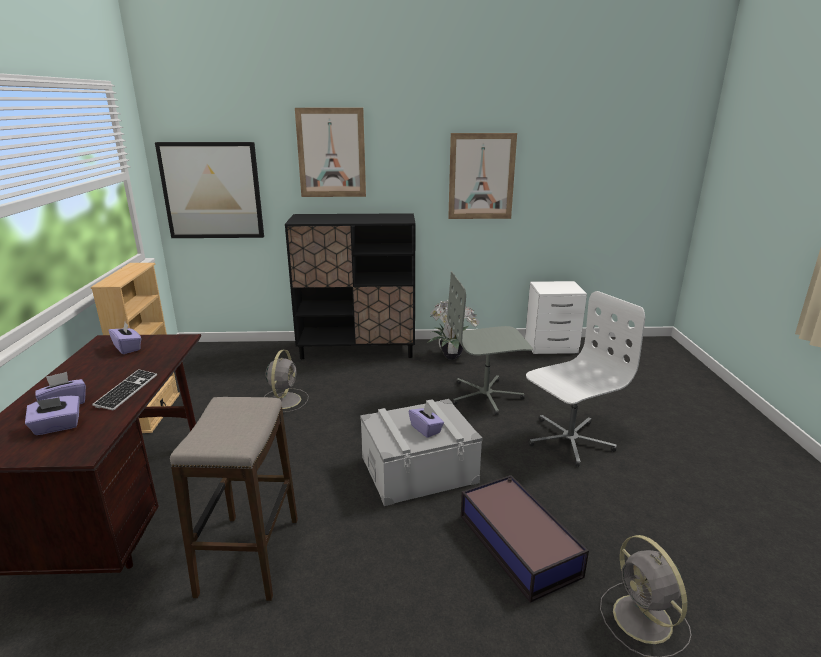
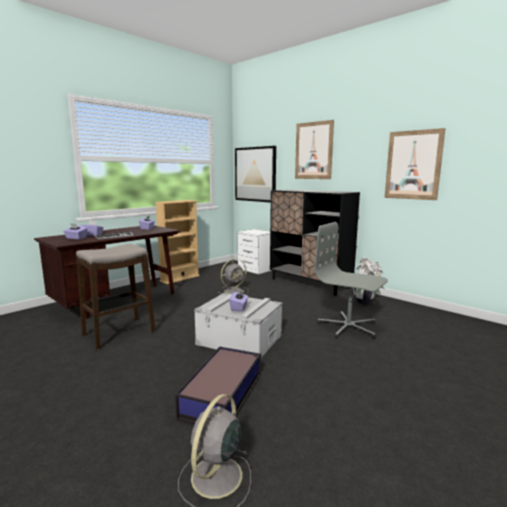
camera: 45 degrees right, 10 degrees down
white nightstand [525,281,587,354] -> white nightstand moved to [238,229,272,274]
white office chair [526,291,645,467] -> none

